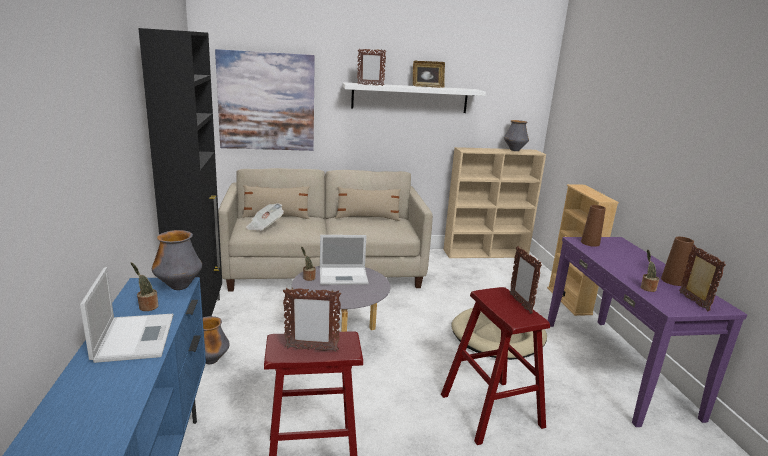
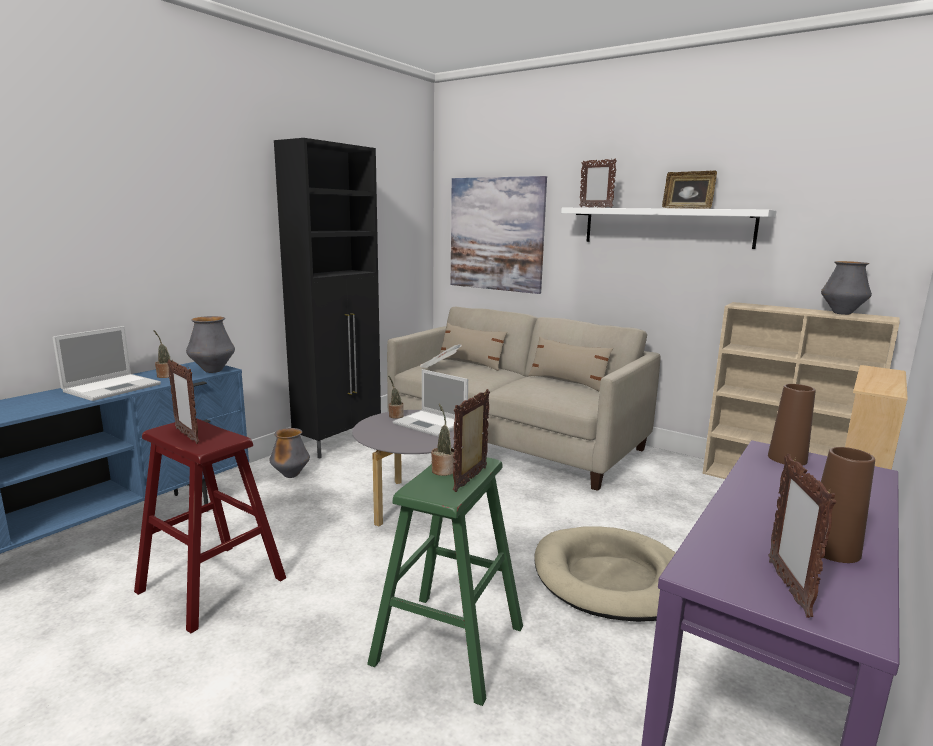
camera: 45 degrees right, 5 degrees down
red stool [441,287,550,445] -> green stool [367,457,523,706]
potted plant [641,250,659,292] -> potted plant moved to [431,404,455,476]
picture frame [679,245,726,312] -> picture frame turned 150 degrees clockwise [768,454,836,618]

